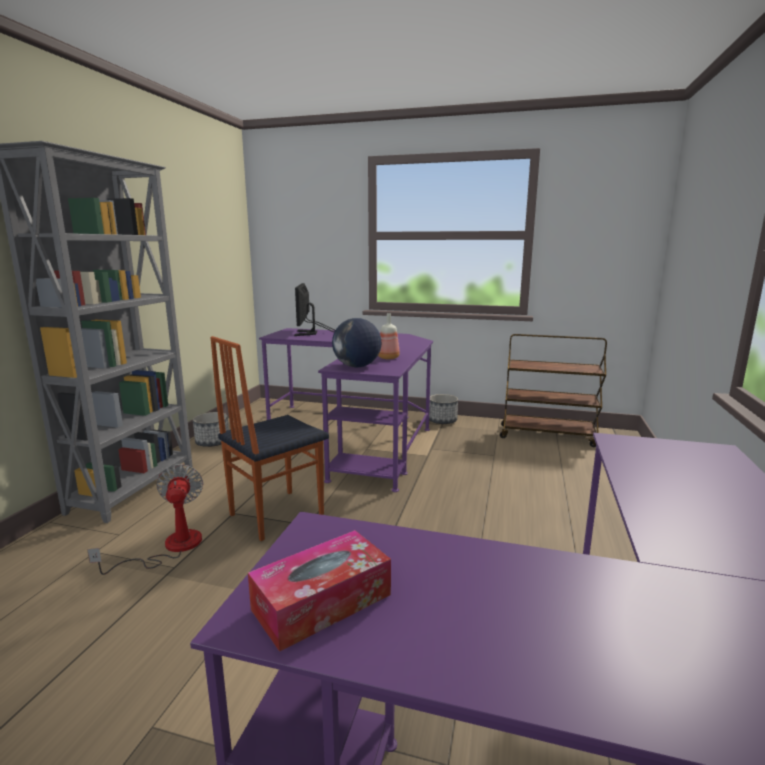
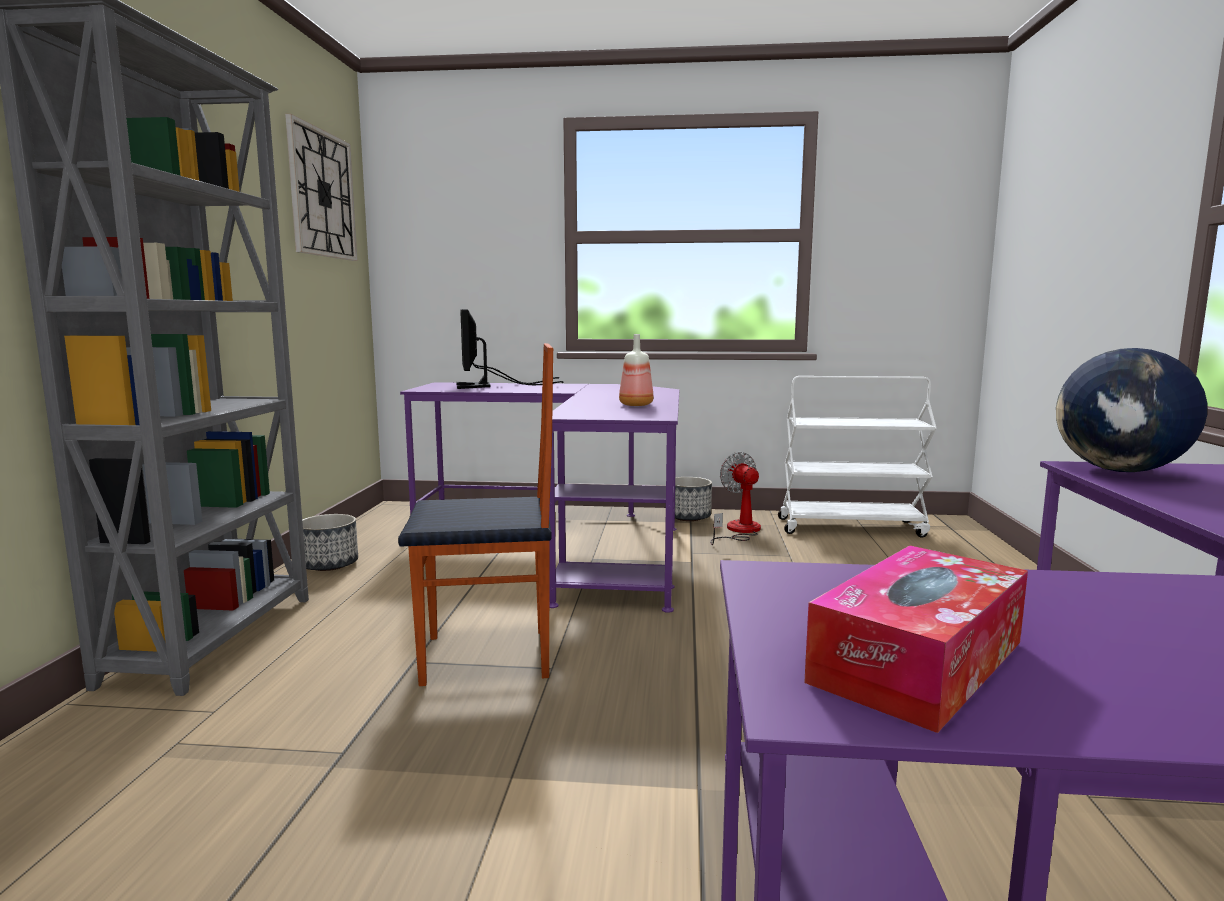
camera: 10 degrees left, 5 degrees down
fan [87,464,203,575] -> fan moved to [710,452,761,545]
chair [210,336,329,541] -> chair turned 135 degrees counterclockwise [398,343,553,686]
globe [332,318,381,367] -> globe moved to [1056,348,1207,472]
brown cart [500,334,607,447] -> white cart [778,376,937,538]
none -> wall clock [285,114,358,261]

